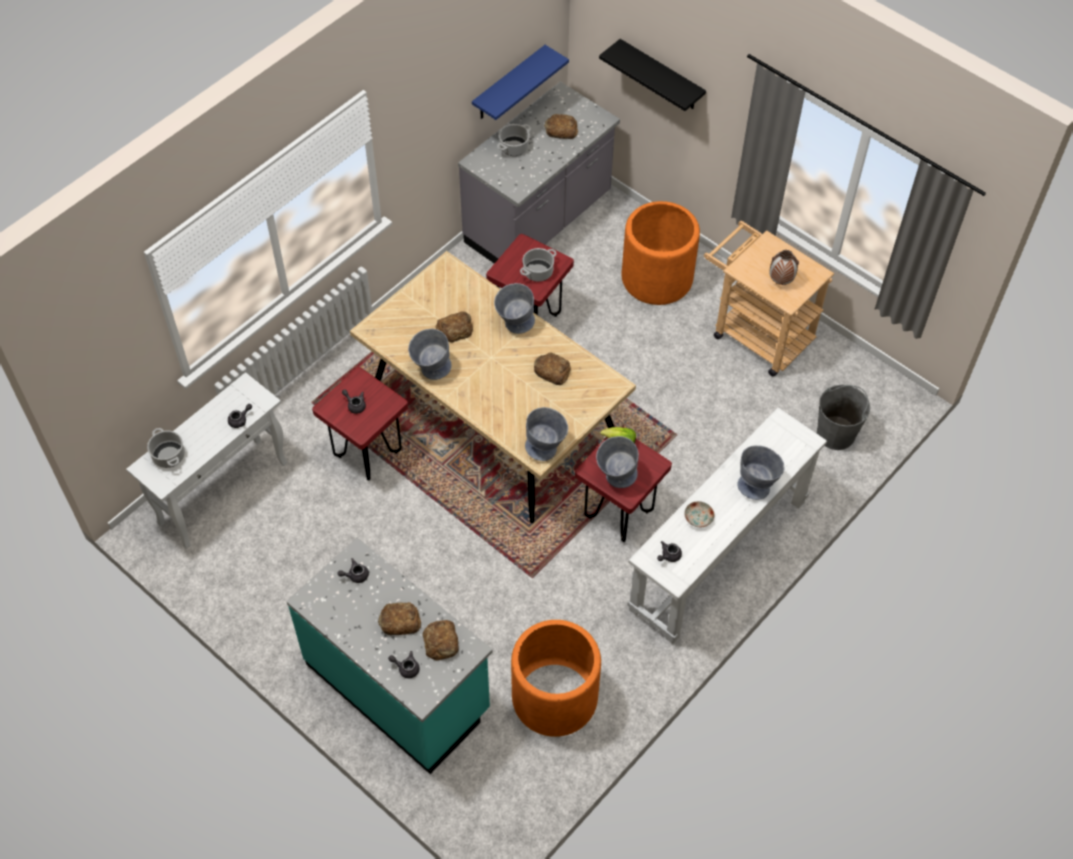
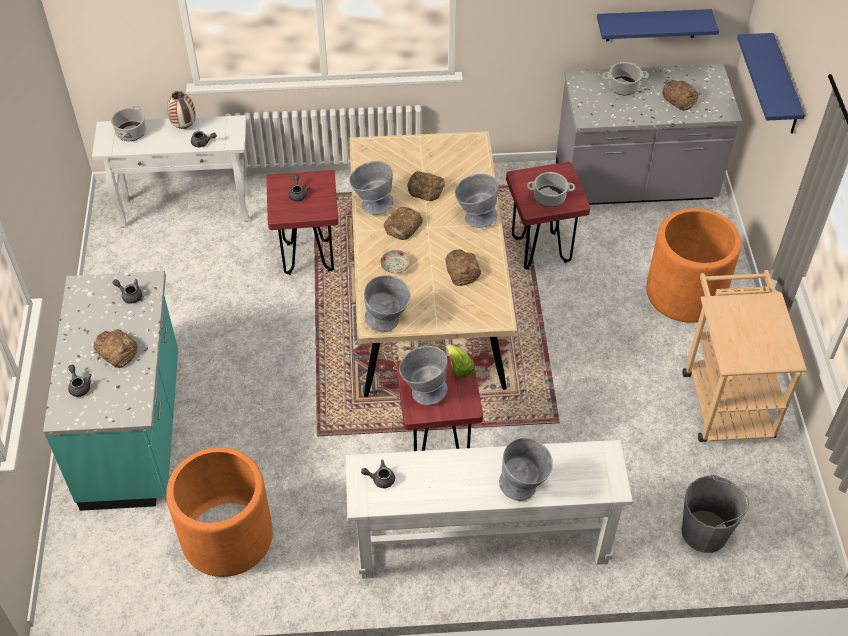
camera: 45 degrees right, 5 degrees down
bread [423,620,458,661] -> bread moved to [384,207,423,240]
black shelf [599,39,706,111] -> blue shelf [737,33,805,134]
plate [684,501,715,527] -> plate moved to [381,250,410,273]
vase [770,250,799,285] -> vase moved to [167,91,196,129]

